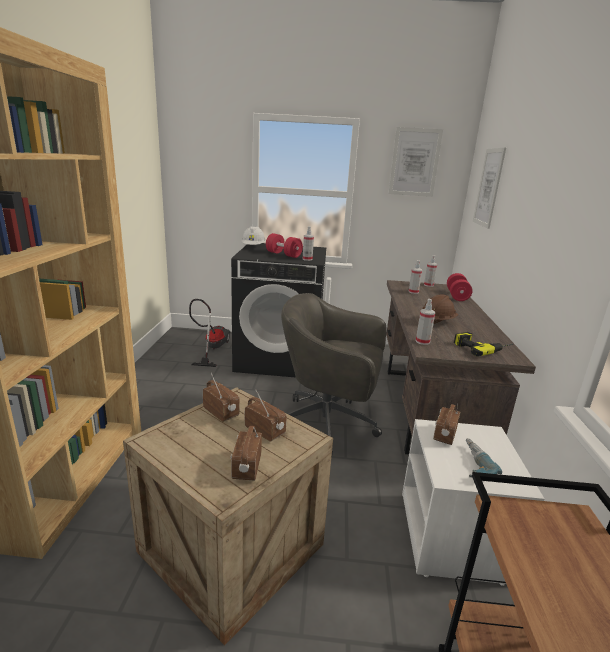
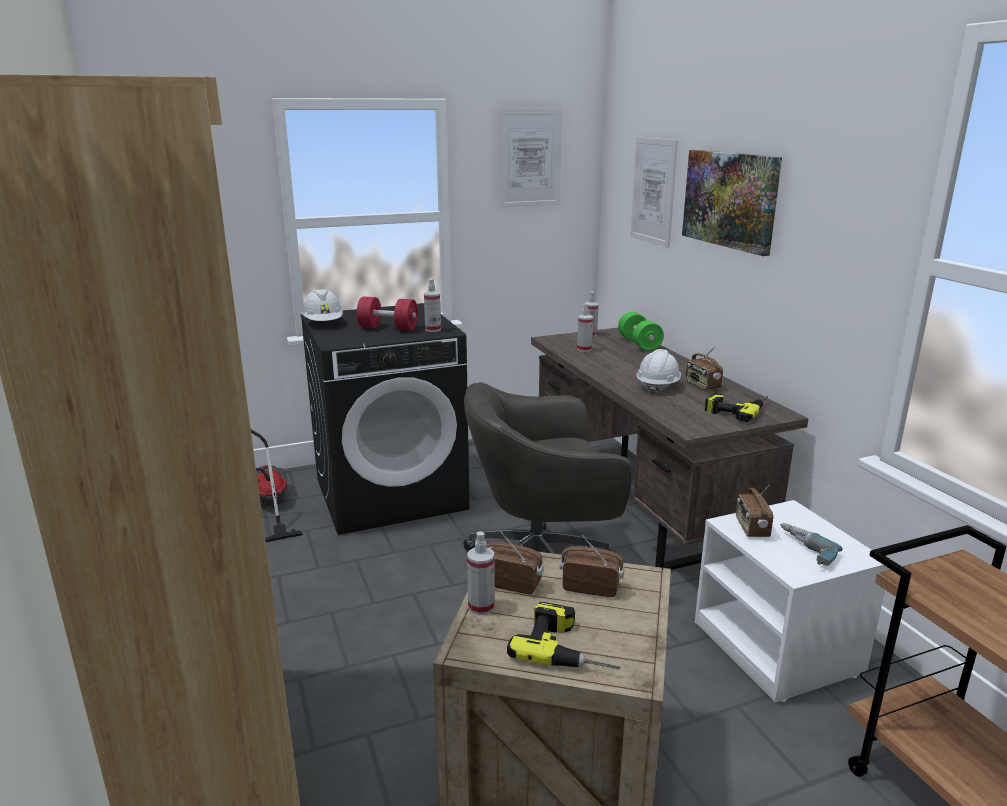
camera: 25 degrees left, 0 degrees up
radio [230,426,262,480] -> radio moved to [685,345,723,390]
spray bottle [416,299,435,345] -> spray bottle moved to [467,531,495,615]
brown hard hat [423,294,458,324] -> white hard hat [637,349,681,395]
red dumbbell [447,273,473,301] -> green dumbbell [618,312,664,351]
none -> power drill [507,602,621,669]
none -> picture [682,150,782,256]

